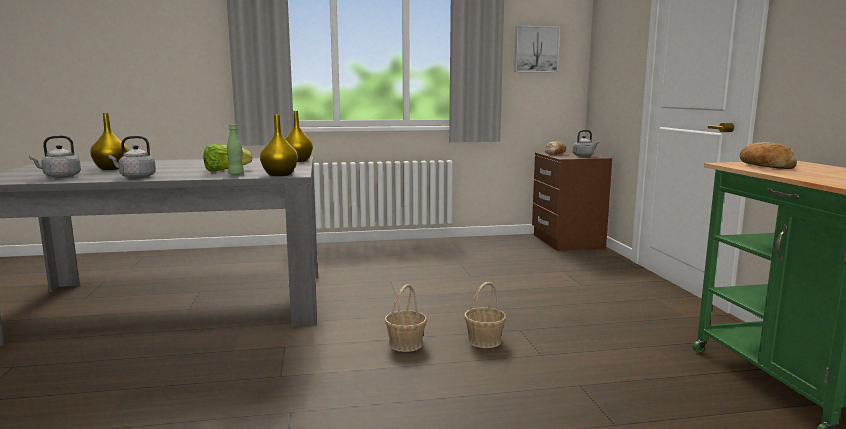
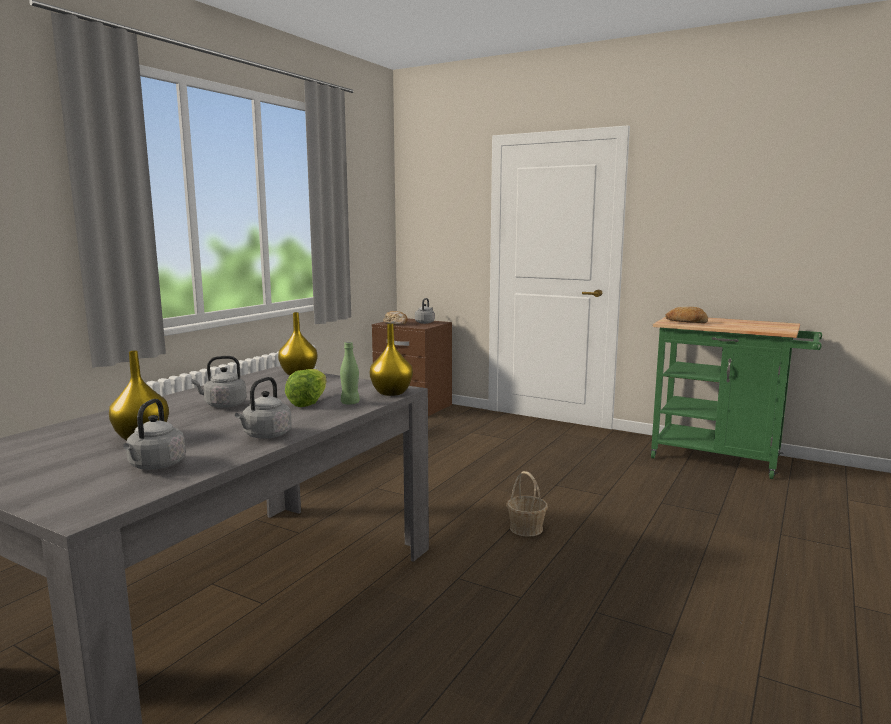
camera: 50 degrees left, 0 degrees up
basket [464,282,506,348] -> none
picture [514,26,560,72] -> none
none -> grey kettle [191,356,247,408]

